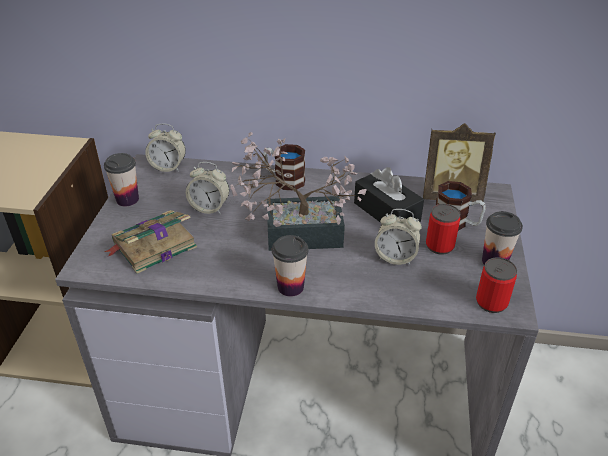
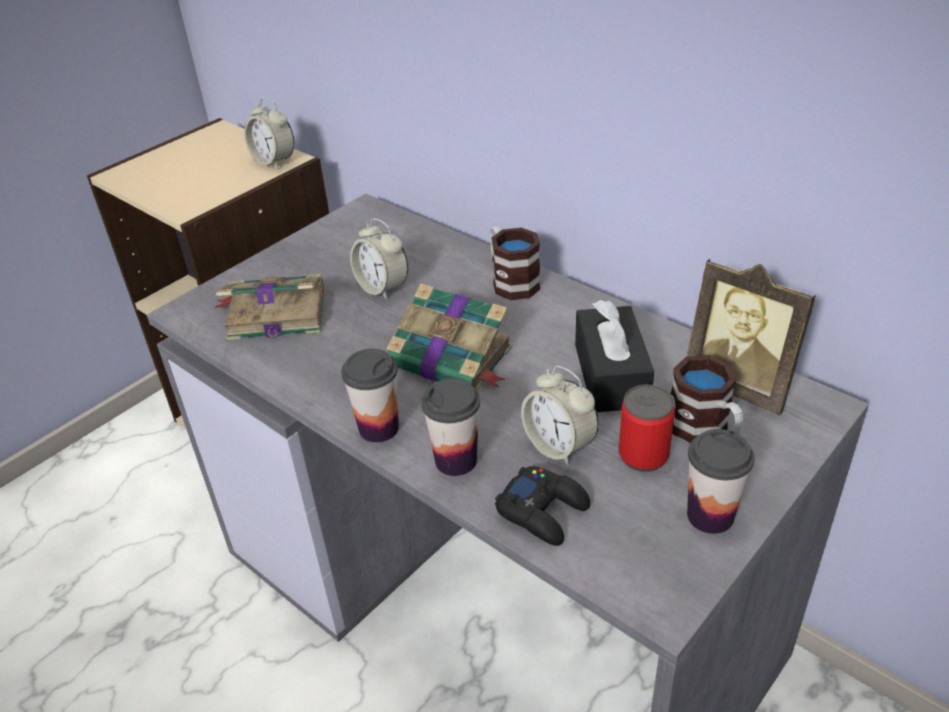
camera: 35 degrees right, 0 degrees up
cup [104,153,139,206] -> cup moved to [421,378,480,476]
alarm clock [145,123,186,172] -> alarm clock moved to [244,98,294,168]
potted plant [230,132,367,251] -> book [386,283,513,390]
can [476,257,517,313] -> none
none -> black game controller [495,466,590,546]

